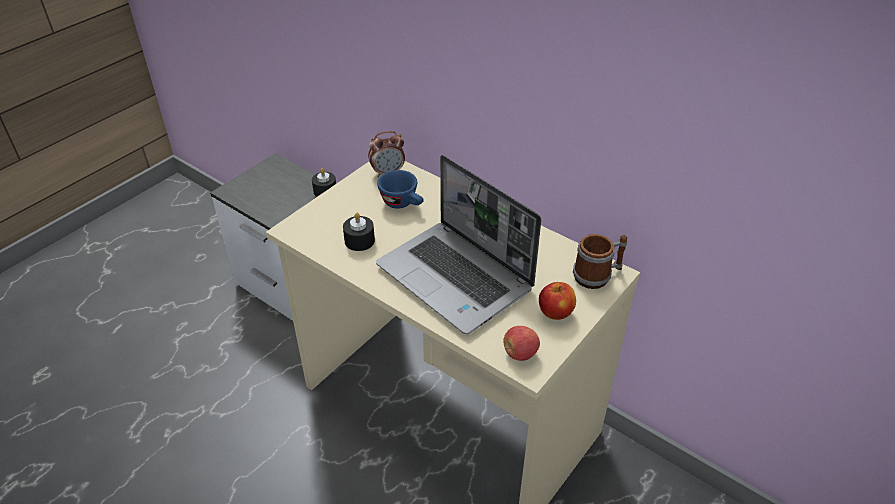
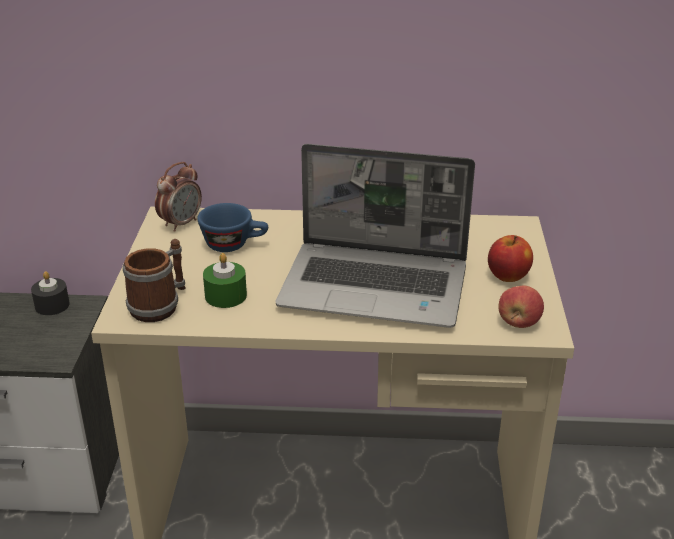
camera: 35 degrees left, 10 degrees down
black candle [343,213,375,251] -> green candle [203,253,247,308]
mug [573,234,627,289] -> mug moved to [123,239,185,322]

